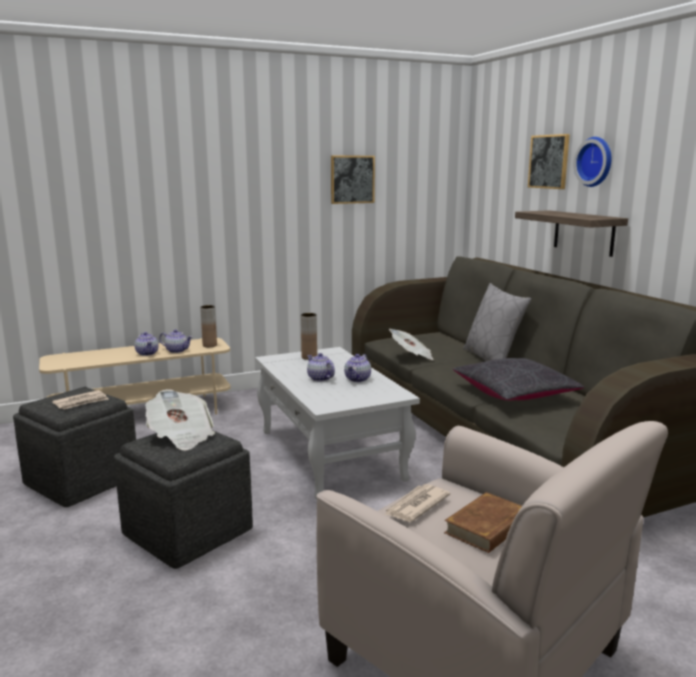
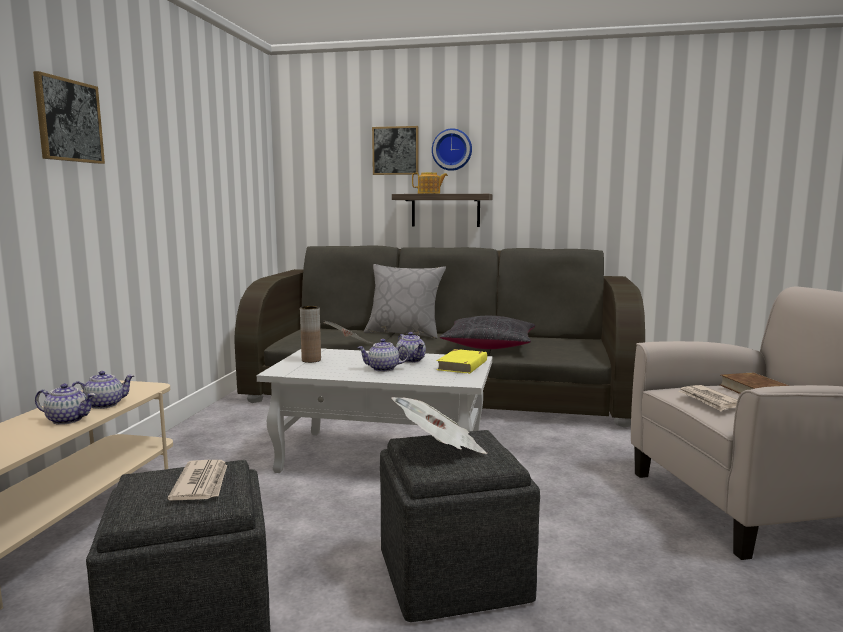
camera: 55 degrees left, 5 degrees down
brown vase [200,305,217,347] -> none
picture [331,156,375,204] -> picture moved to [33,71,105,164]
none -> teapot [412,172,448,194]
none -> yellow book [436,349,487,374]

